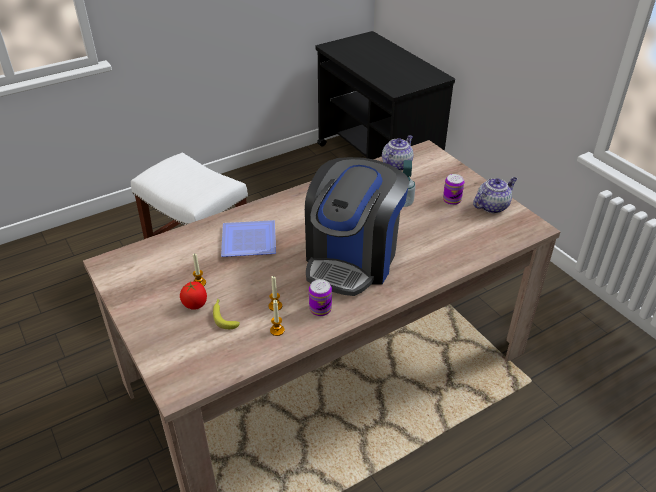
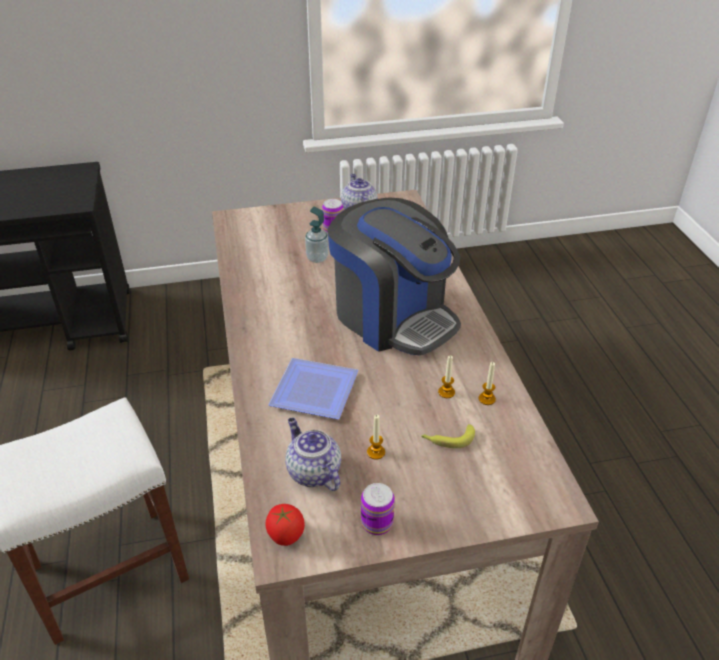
camera: 70 degrees left, 0 degrees up
tomato [180,281,207,310] -> tomato moved to [265,504,305,546]
can [309,279,332,316] -> can moved to [361,483,395,535]
teapot [382,135,414,171] -> teapot moved to [286,418,341,491]

